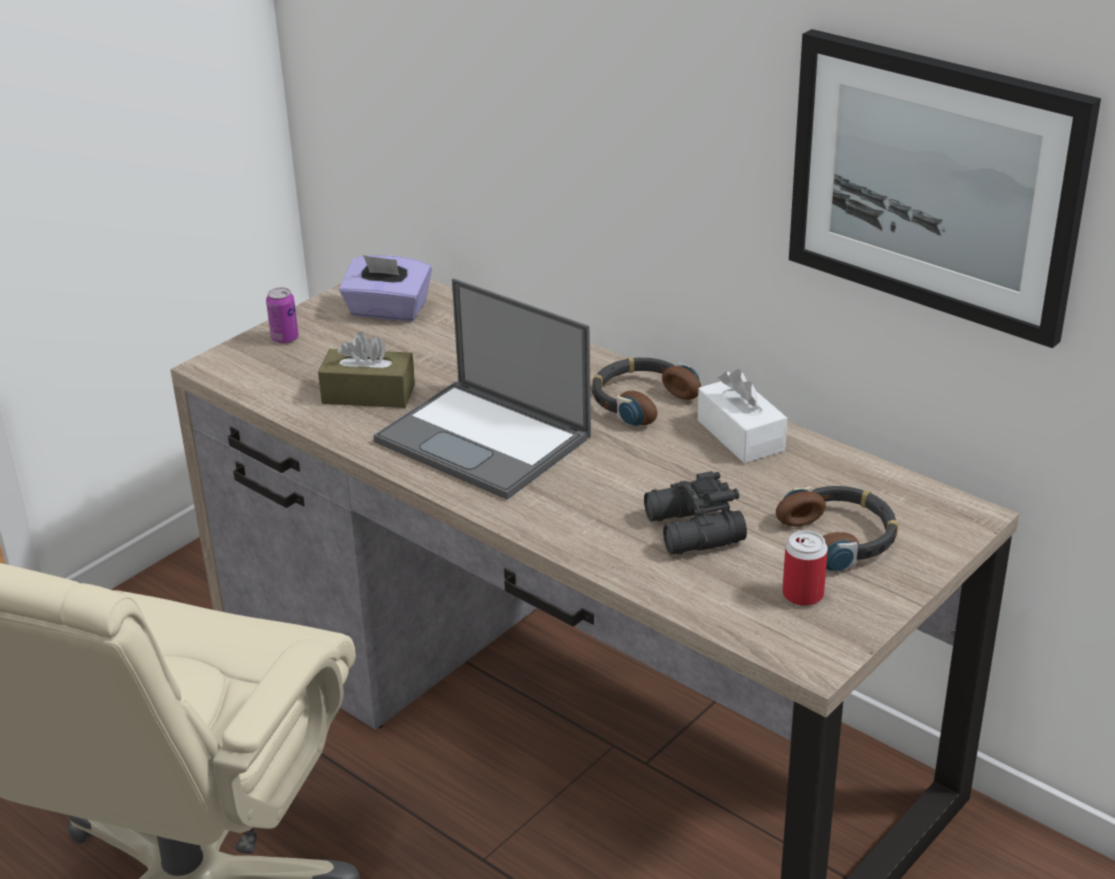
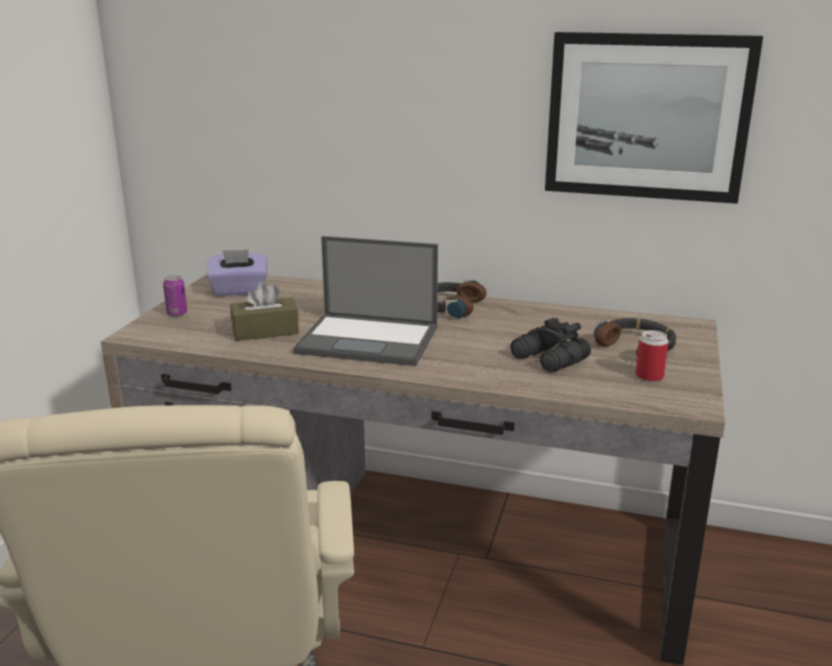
camera: 25 degrees left, 10 degrees down
white tissue box [698,369,787,463] -> none

